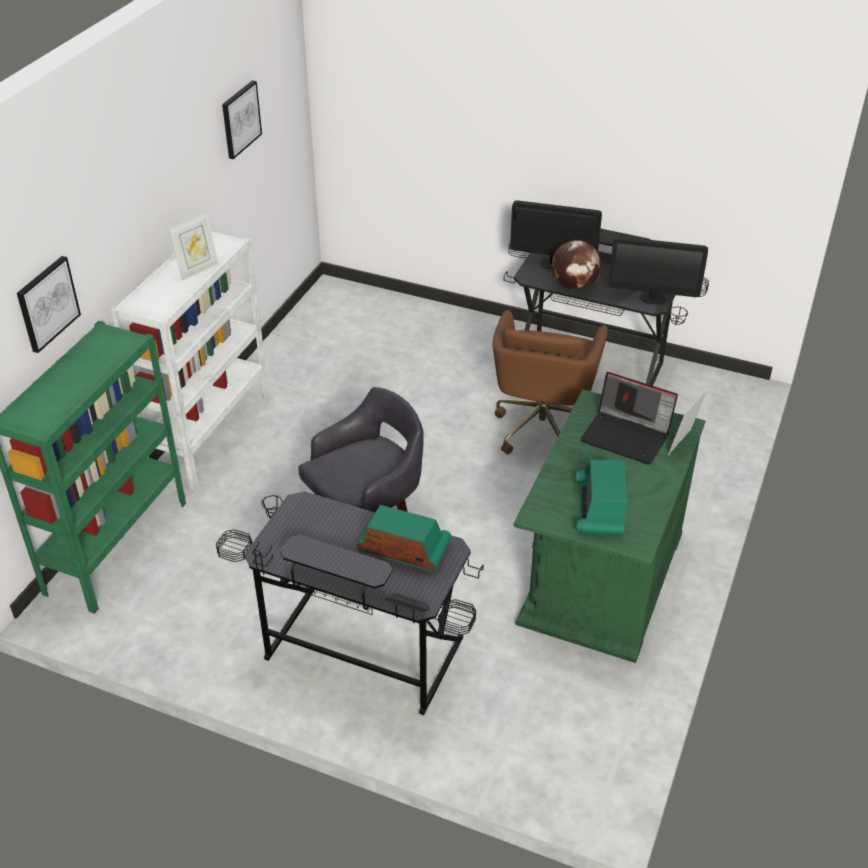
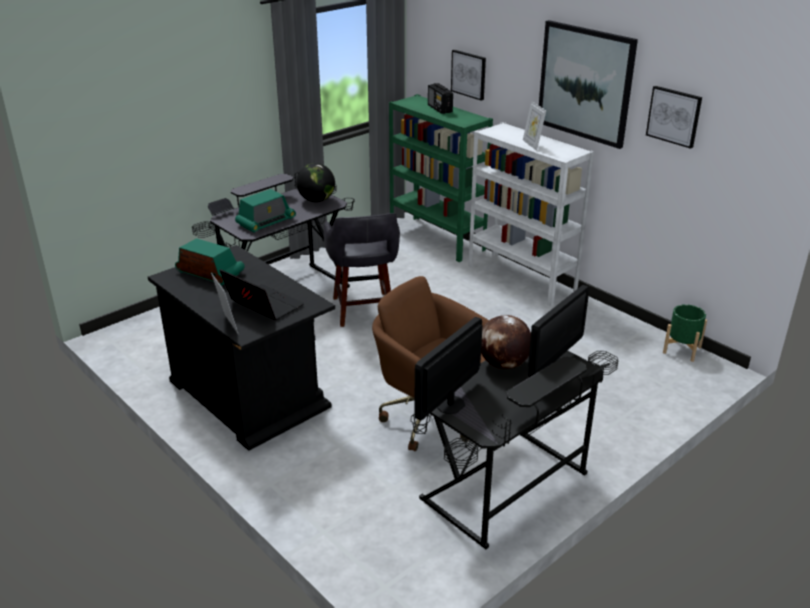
camera: 115 degrees right, 10 degrees down
green cabinet [513,389,706,663] -> black cabinet [148,245,335,451]
laptop [580,372,678,465] -> laptop turned 75 degrees clockwise [220,269,304,320]
none -> globe [296,163,335,202]
none -> radio [428,83,453,114]
none -> picture [539,20,638,149]
none -> green planter [663,304,707,362]

